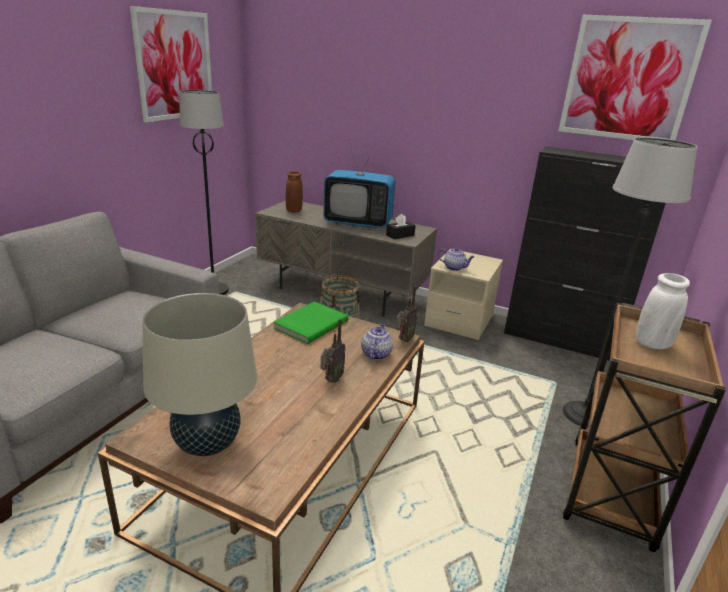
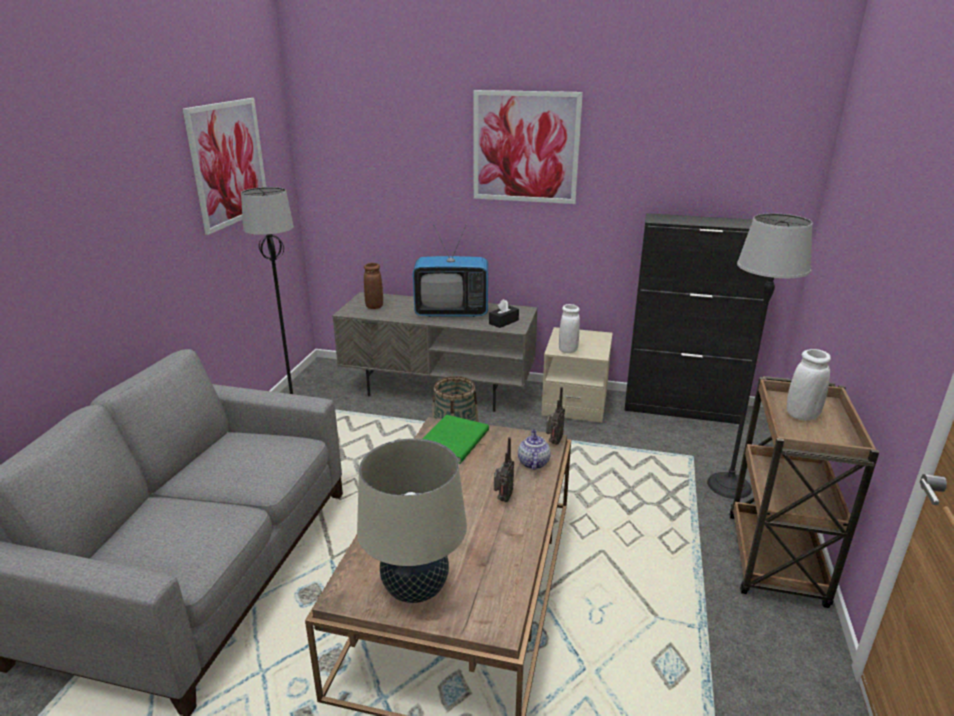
camera: 10 degrees left, 0 degrees up
teapot [438,247,474,271] -> white vase [559,304,580,353]
picture [558,15,712,140] -> picture moved to [473,90,583,204]

